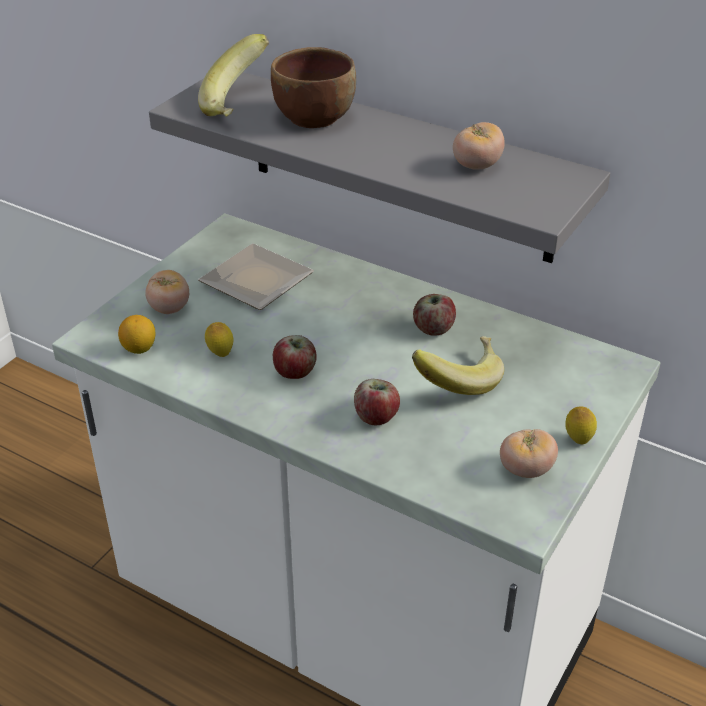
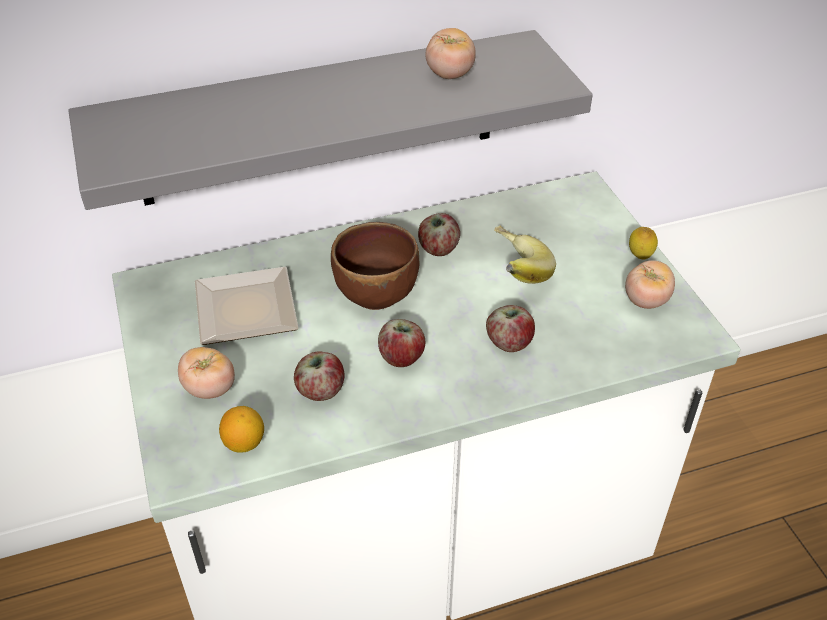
camera: 50 degrees left, 5 degrees up
banana [198,34,269,117] -> none
lemon [205,322,233,357] -> apple [294,352,344,401]
brown bowl [271,47,356,128] -> brown bowl moved to [331,222,419,310]

